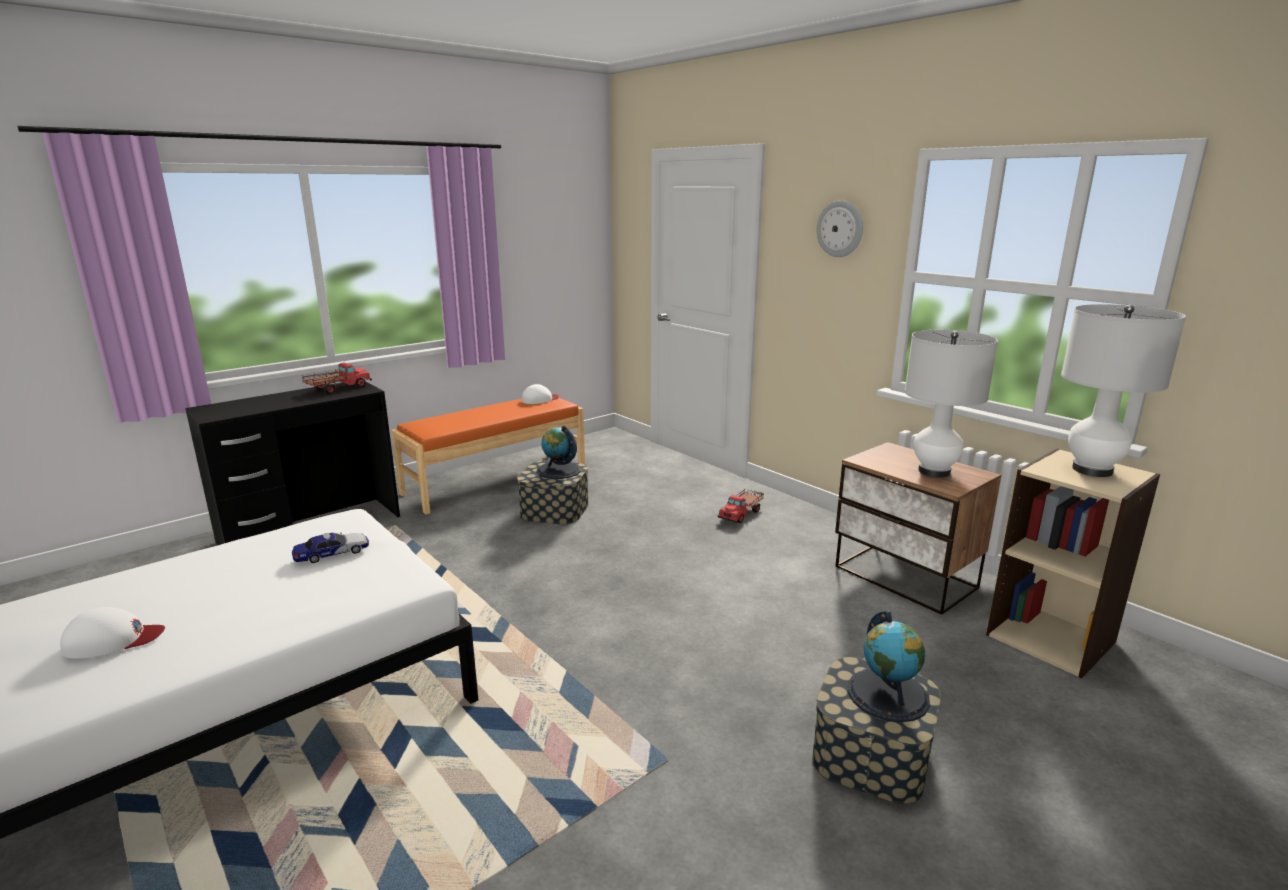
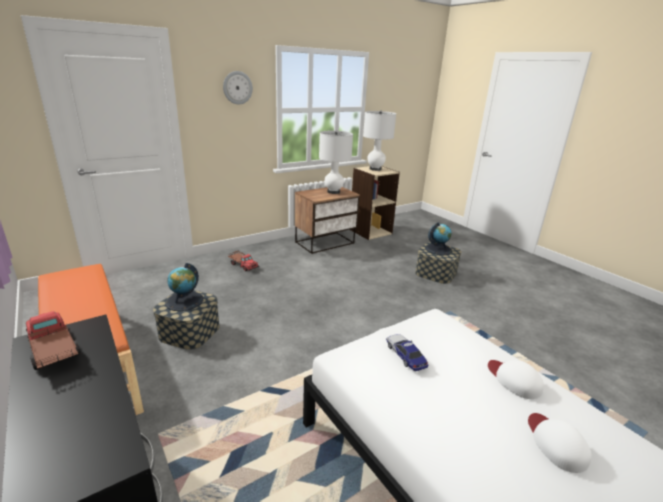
camera: 85 degrees left, 5 degrees up
white cap [522,384,559,404] -> white cap moved to [488,360,544,399]

